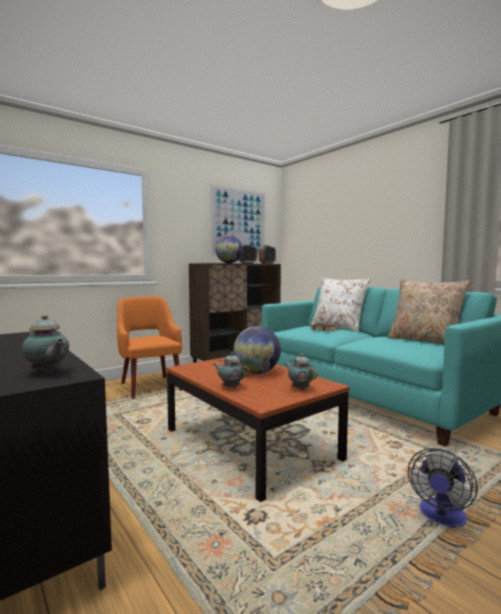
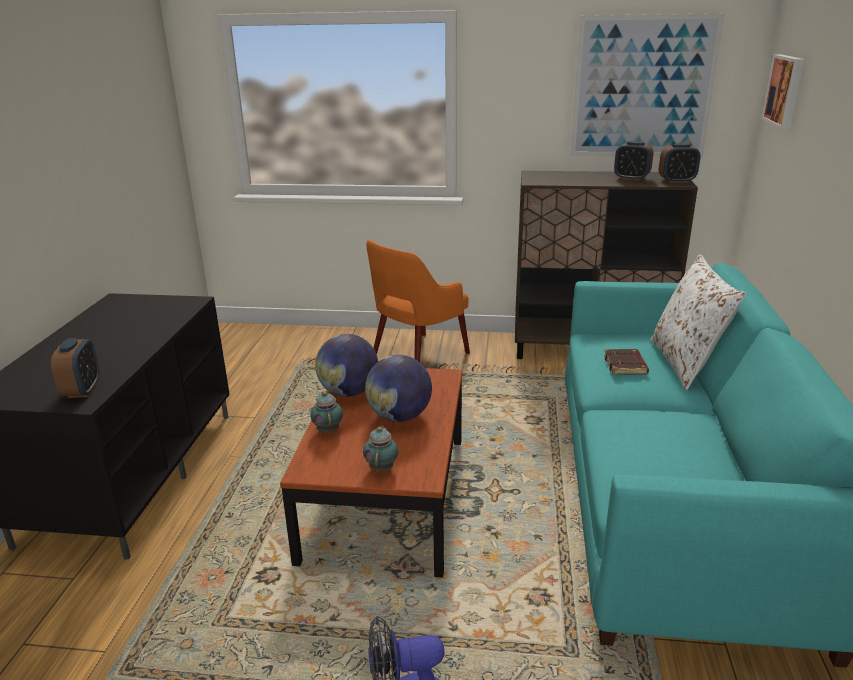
camera: 45 degrees right, 20 degrees up
teapot [22,315,69,374] -> alarm clock [51,338,99,398]
orange armchair [117,296,182,399] -> orange armchair turned 150 degrees counterclockwise [366,240,470,362]
globe [216,236,243,263] -> globe moved to [315,334,378,397]
beige pillow [387,279,470,345] -> none
none -> picture [762,54,804,129]

